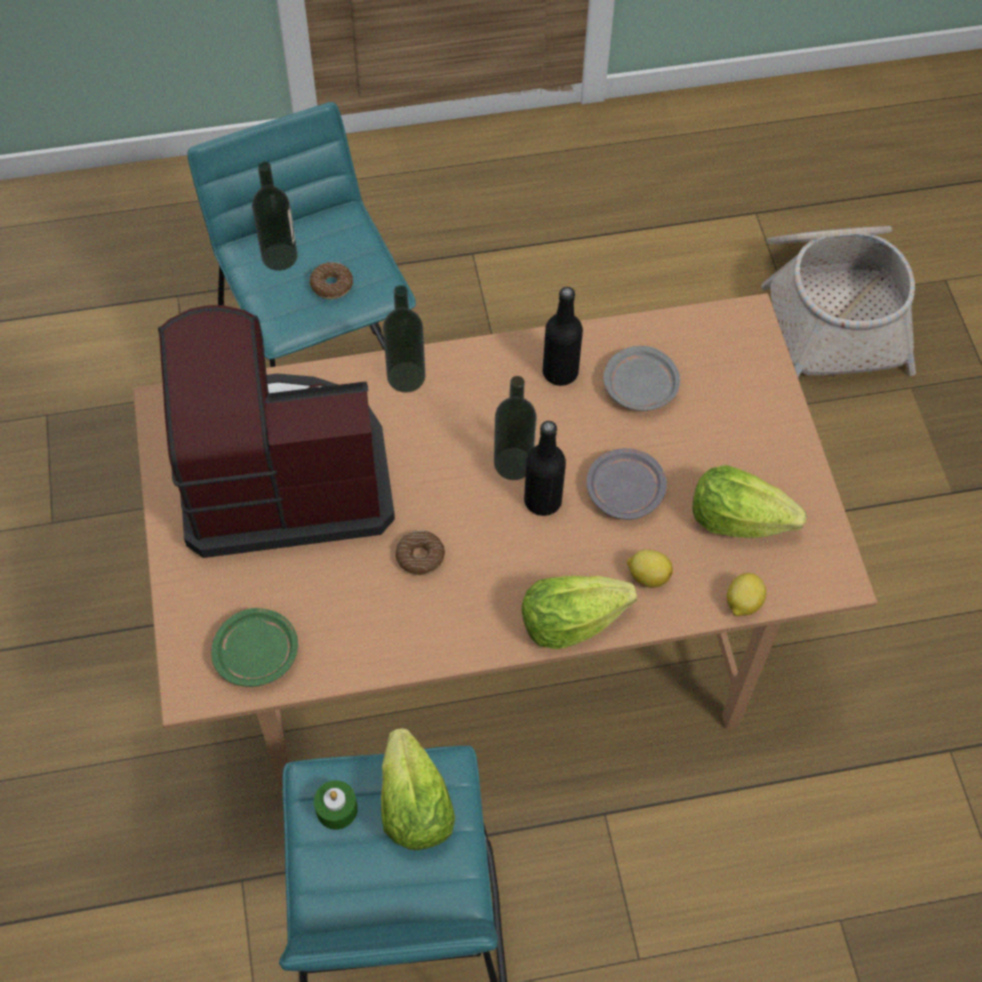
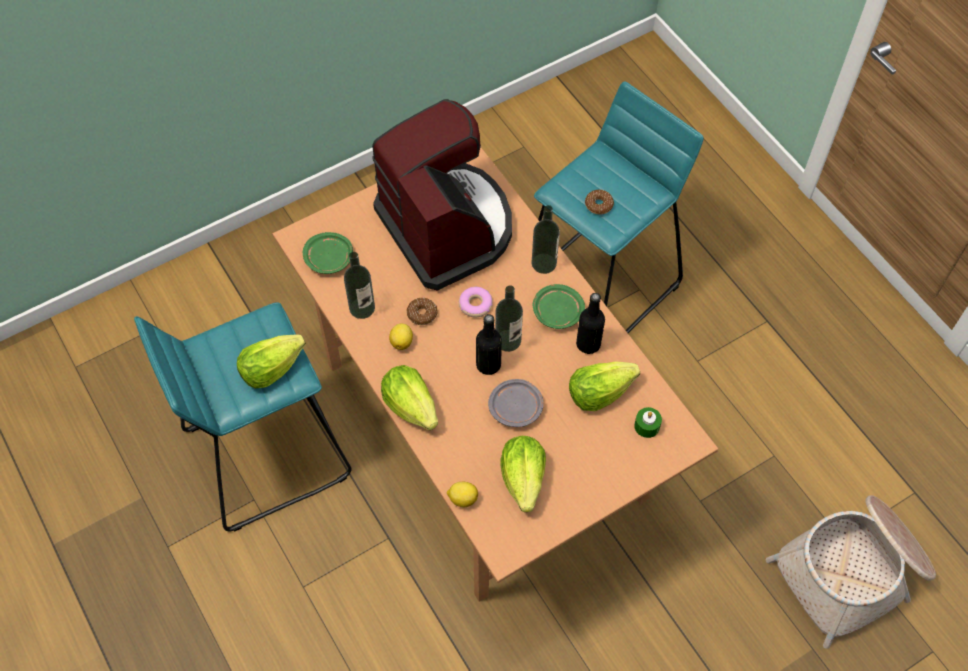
camera: 70 degrees right, 0 degrees up
bottle [252,162,298,271] -> bottle moved to [344,252,375,319]
green candle [314,780,358,830] -> green candle moved to [634,407,662,438]
grey plate [604,346,680,411] -> lettuce [569,362,640,411]
lemon [627,549,673,588] -> lemon moved to [389,323,413,350]
none -> donut [459,287,493,317]
none -> green plate [533,284,585,329]

